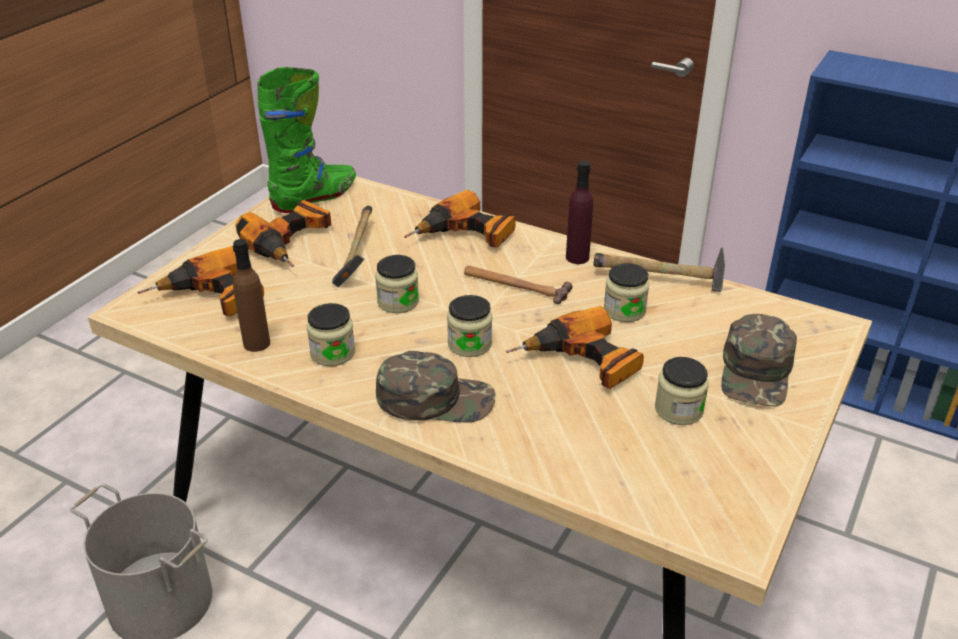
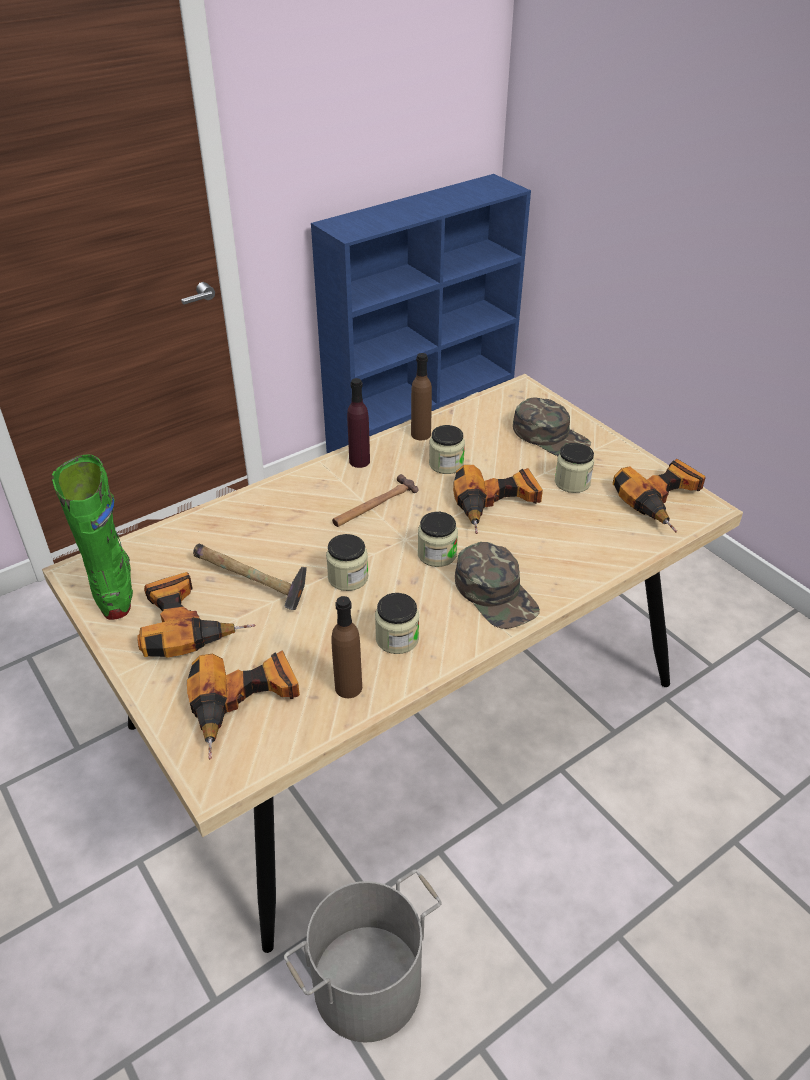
camera: 65 degrees left, 5 degrees up
green cap [376,351,495,423] -> green cap turned 120 degrees clockwise [455,542,540,629]
power drill [404,190,516,248] -> power drill moved to [613,459,706,532]
hammer [593,248,725,292] -> brown bottle [411,353,432,440]

